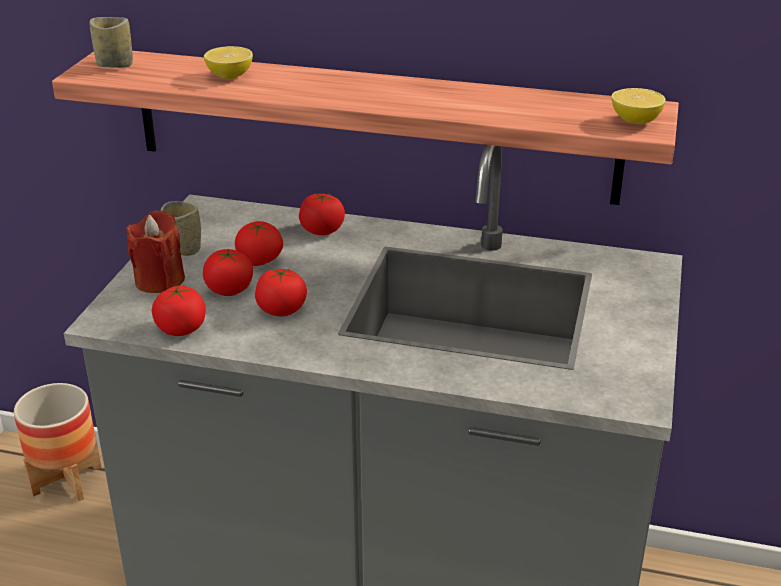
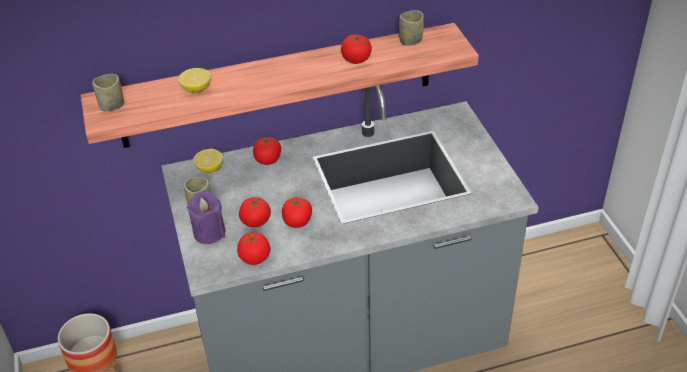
camera: 30 degrees left, 10 degrees up
red candle [126,211,185,293] -> purple candle [187,191,225,244]
tomato [235,221,283,266] -> tomato moved to [341,34,372,64]
lemon [612,88,666,124] -> lemon moved to [193,149,223,173]
none -> cup [399,10,424,46]

